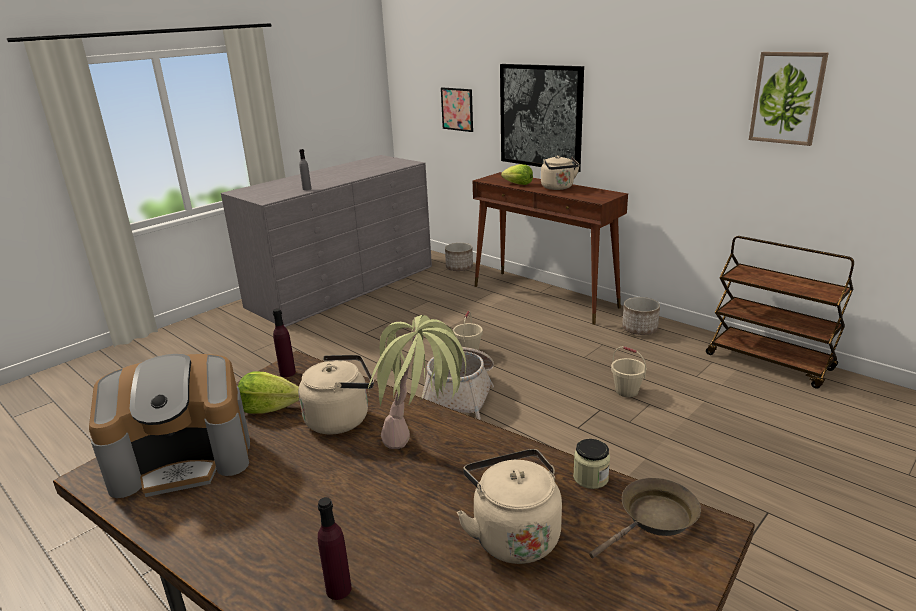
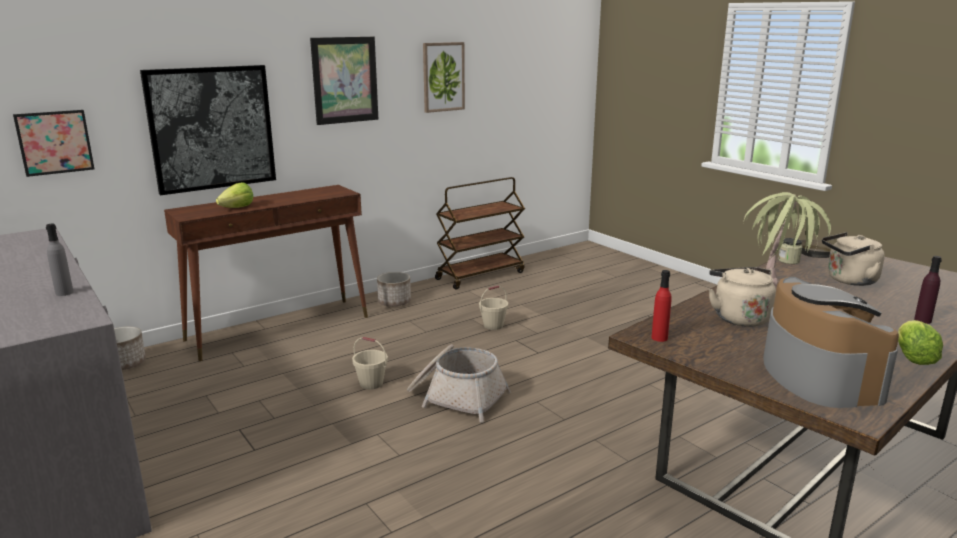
camera: 80 degrees left, 5 degrees down
lettuce [238,372,299,414] -> lettuce moved to [898,320,943,365]
purple bottle [273,308,296,377] -> red bottle [652,270,672,342]
beige kettle [541,155,580,190] -> none
none -> picture [310,37,378,125]

